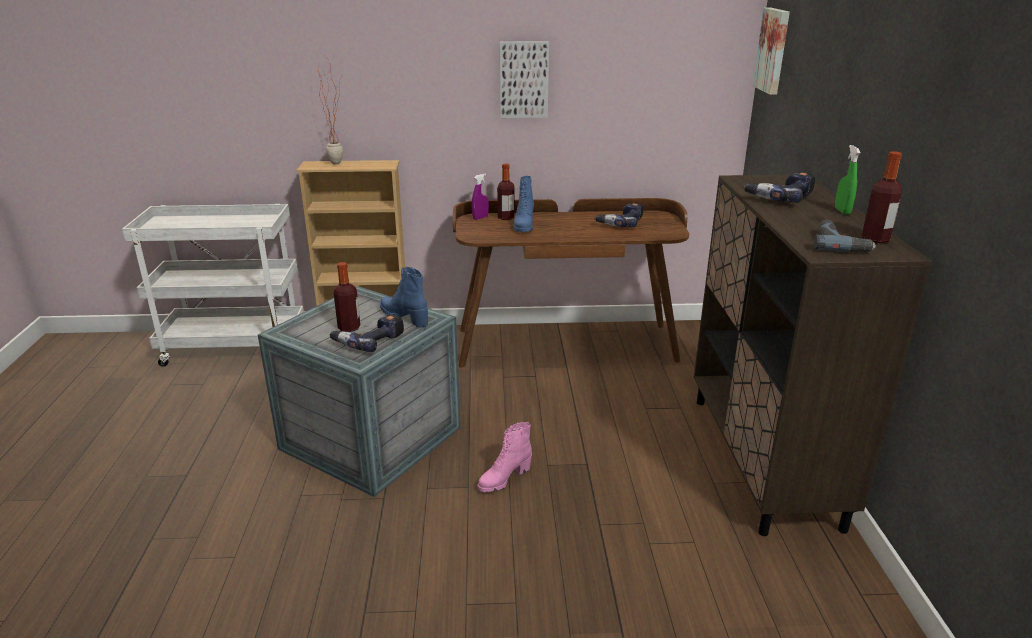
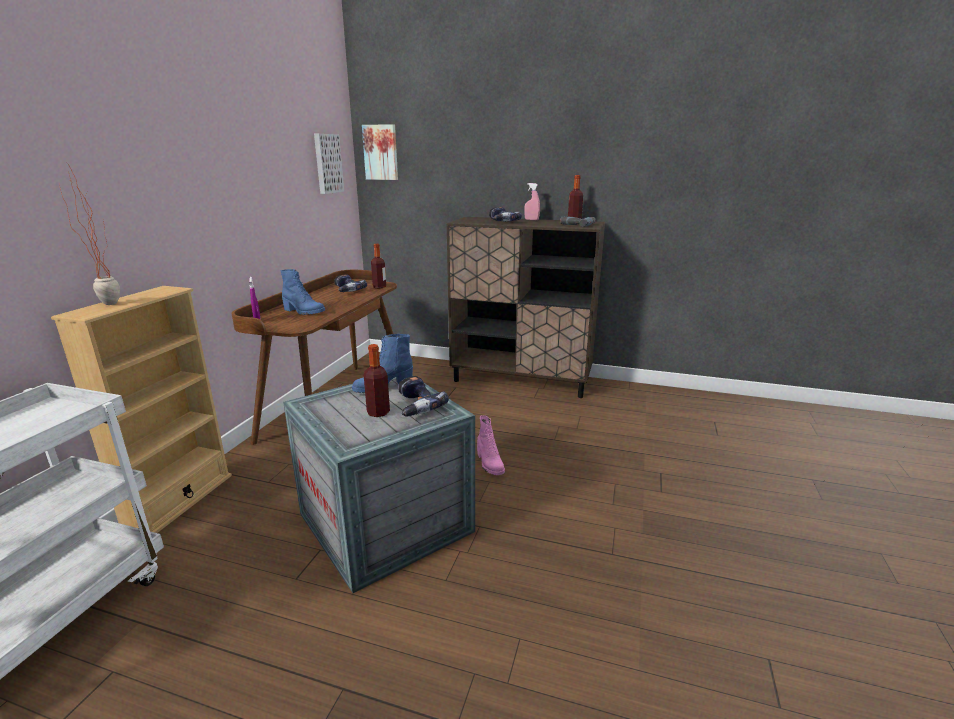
camera: 70 degrees left, 5 degrees down
bottle [497,164,515,220] -> bottle moved to [371,244,386,289]
picture [500,41,549,118] -> picture moved to [314,134,344,194]
green spray bottle [835,145,860,215] -> pink spray bottle [524,183,540,220]

